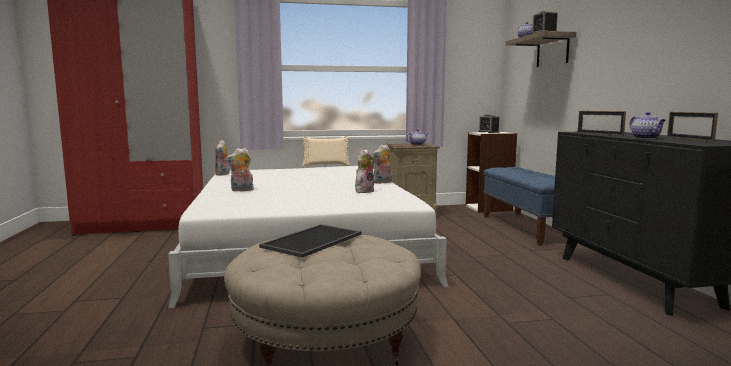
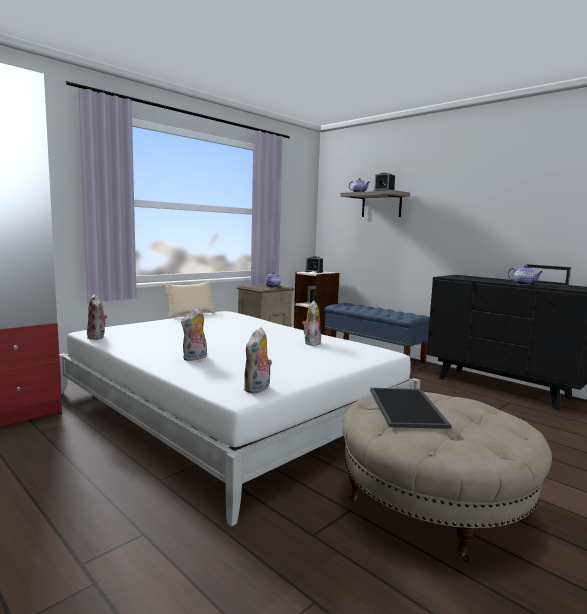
camera: 35 degrees left, 0 degrees up
plush toy [372,145,392,184] -> plush toy moved to [244,327,272,393]
picture frame [578,111,626,136] -> none

